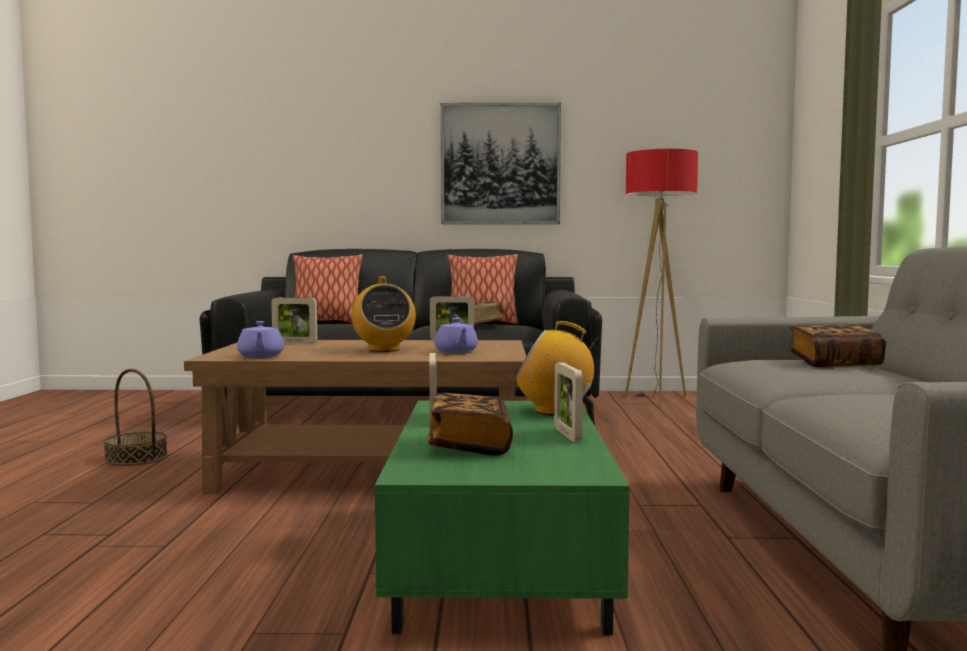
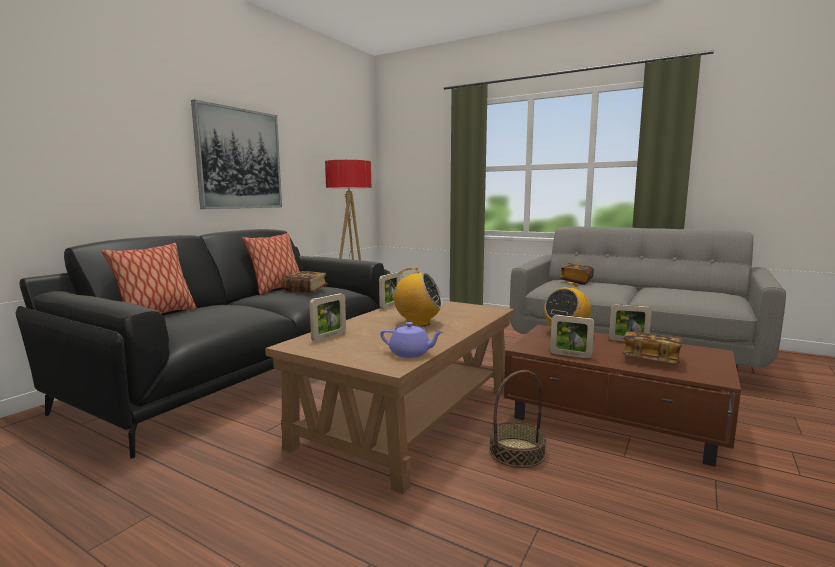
camera: 60 degrees left, 5 degrees up
basket [104,369,168,466] -> basket moved to [489,370,546,468]
green coffee table [375,401,630,635] -> brown coffee table [504,325,741,467]
purple teapot [435,318,478,353] -> none

